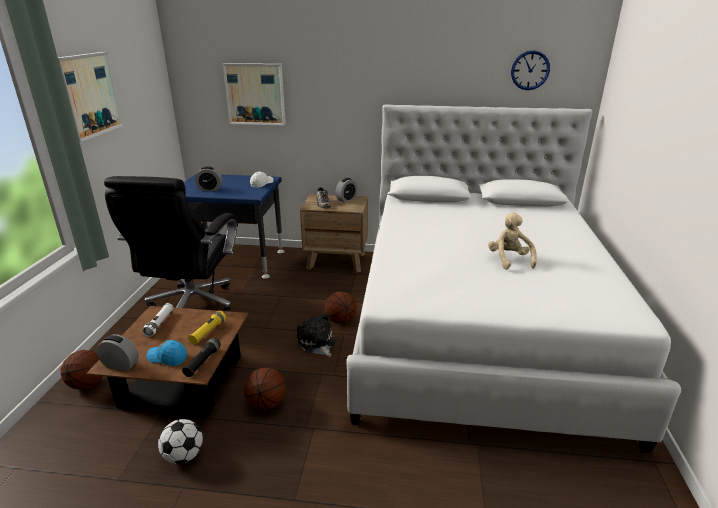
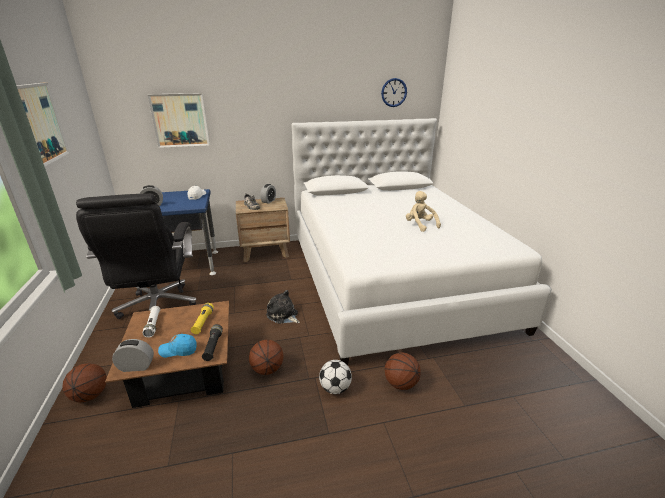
camera: 20 degrees left, 0 degrees up
football [158,419,203,464] -> football moved to [319,360,352,394]
basketball [325,291,357,324] -> basketball moved to [385,352,421,390]

